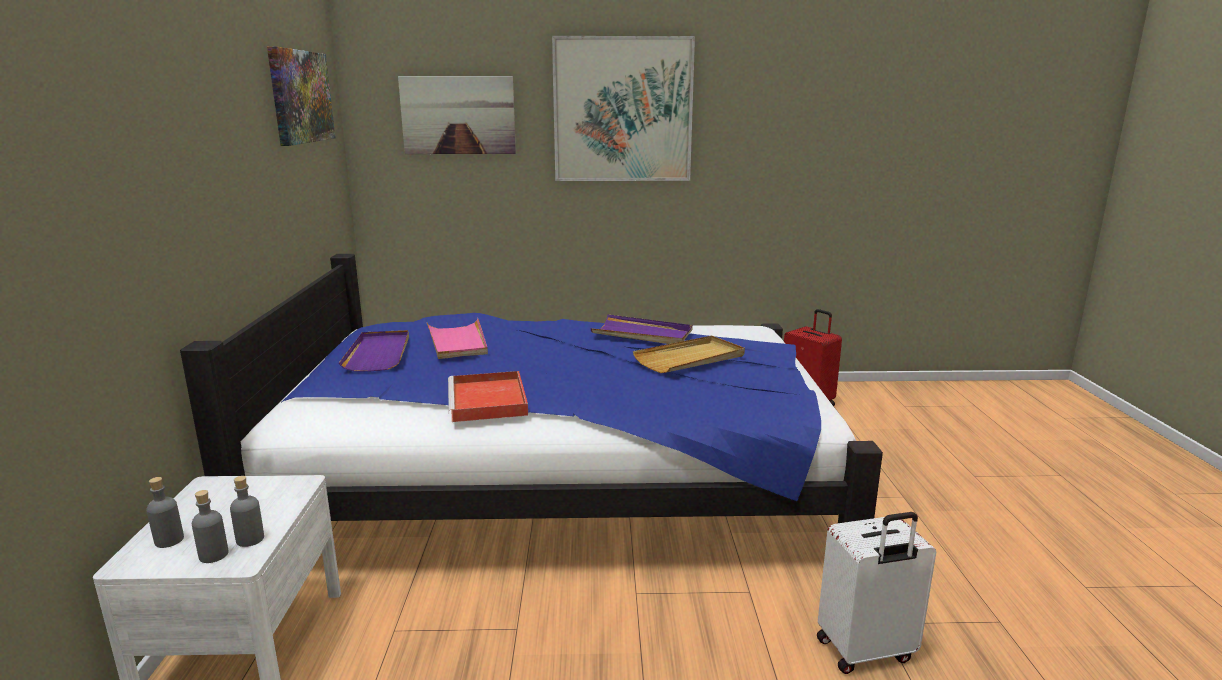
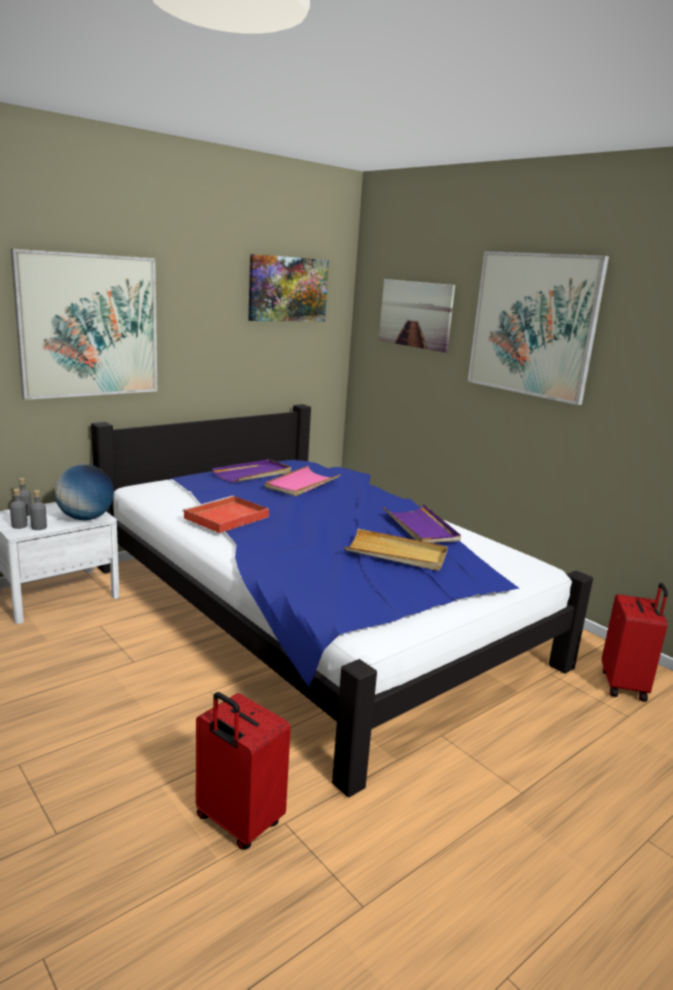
camera: 50 degrees right, 0 degrees up
white suitcase [817,512,936,674] -> red suitcase [196,692,291,850]
none -> picture [11,249,157,400]
none -> globe [54,464,114,520]

